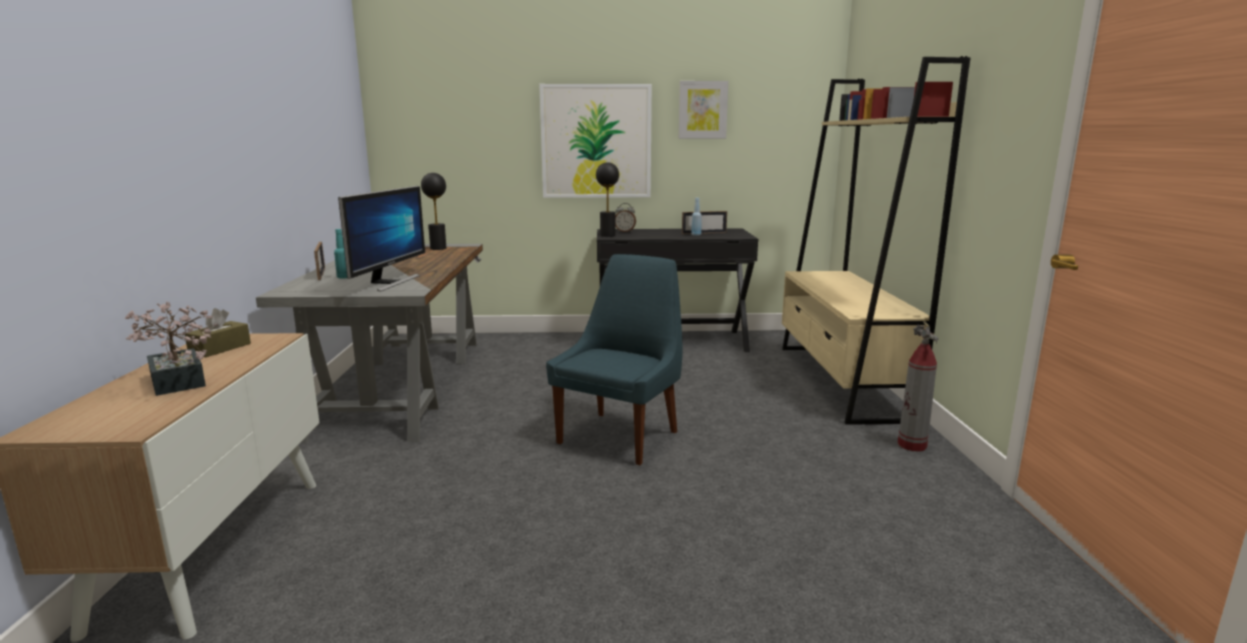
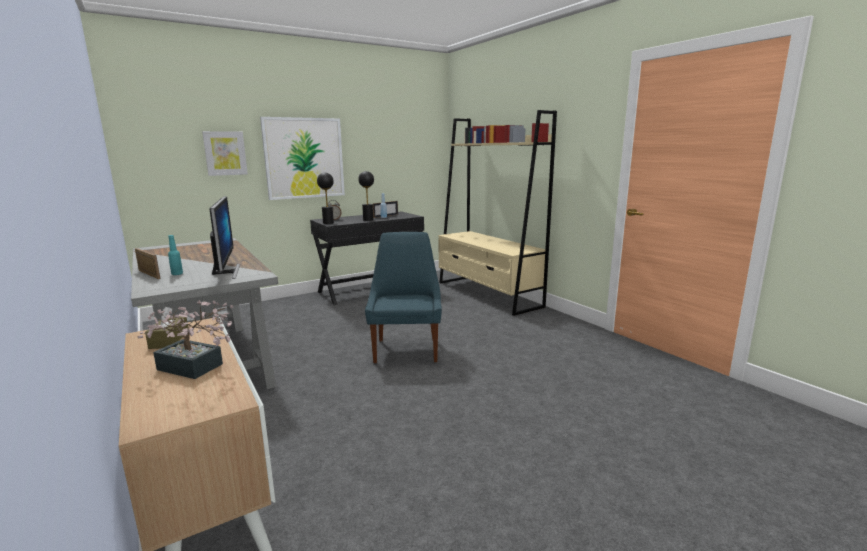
camera: 30 degrees left, 0 degrees up
black table lamp [421,173,446,250] -> black table lamp moved to [358,171,374,221]
picture [679,81,728,139] -> picture moved to [202,131,248,176]
fire extinguisher [898,321,938,452] -> none

